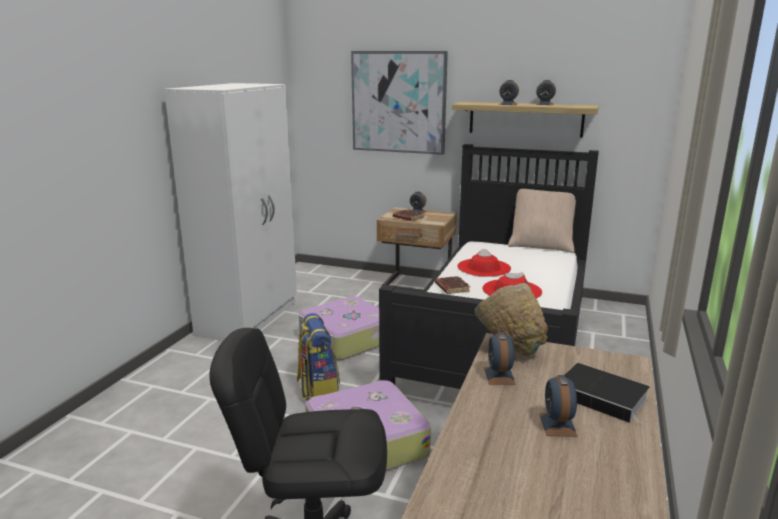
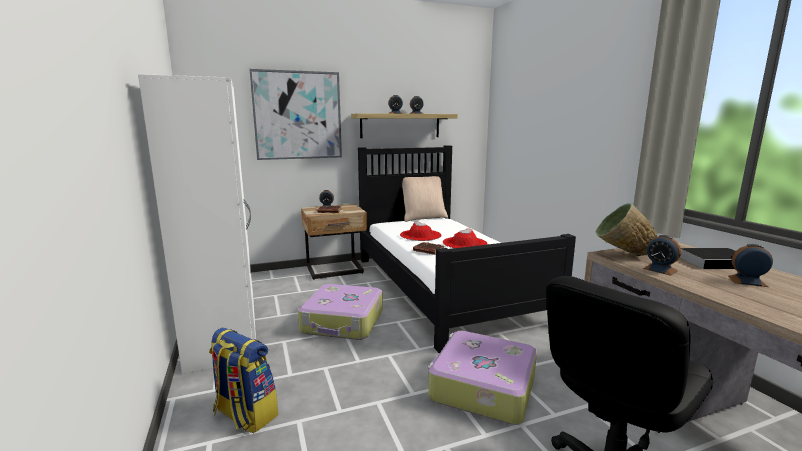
camera: 40 degrees left, 5 degrees down
backpack [297,313,340,401] -> backpack moved to [209,328,278,433]
alarm clock [539,375,578,437] -> alarm clock turned 150 degrees clockwise [728,244,773,287]

